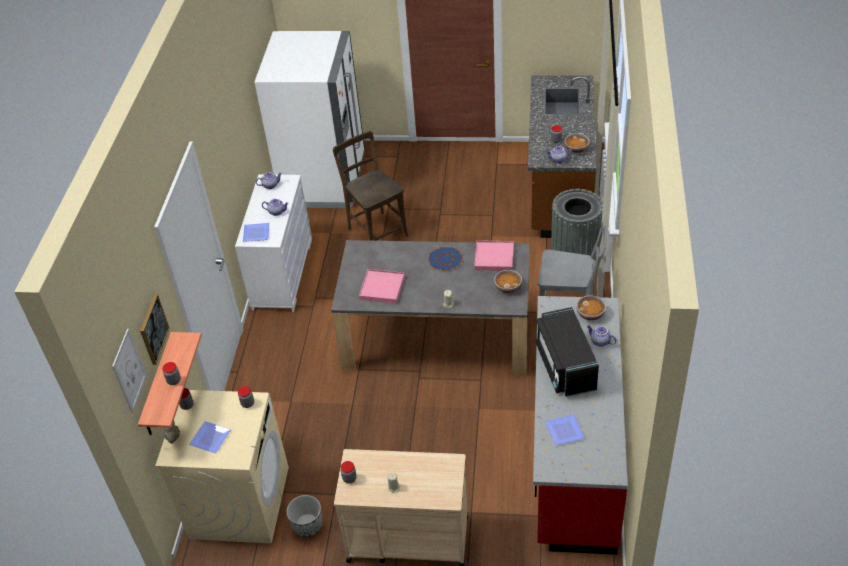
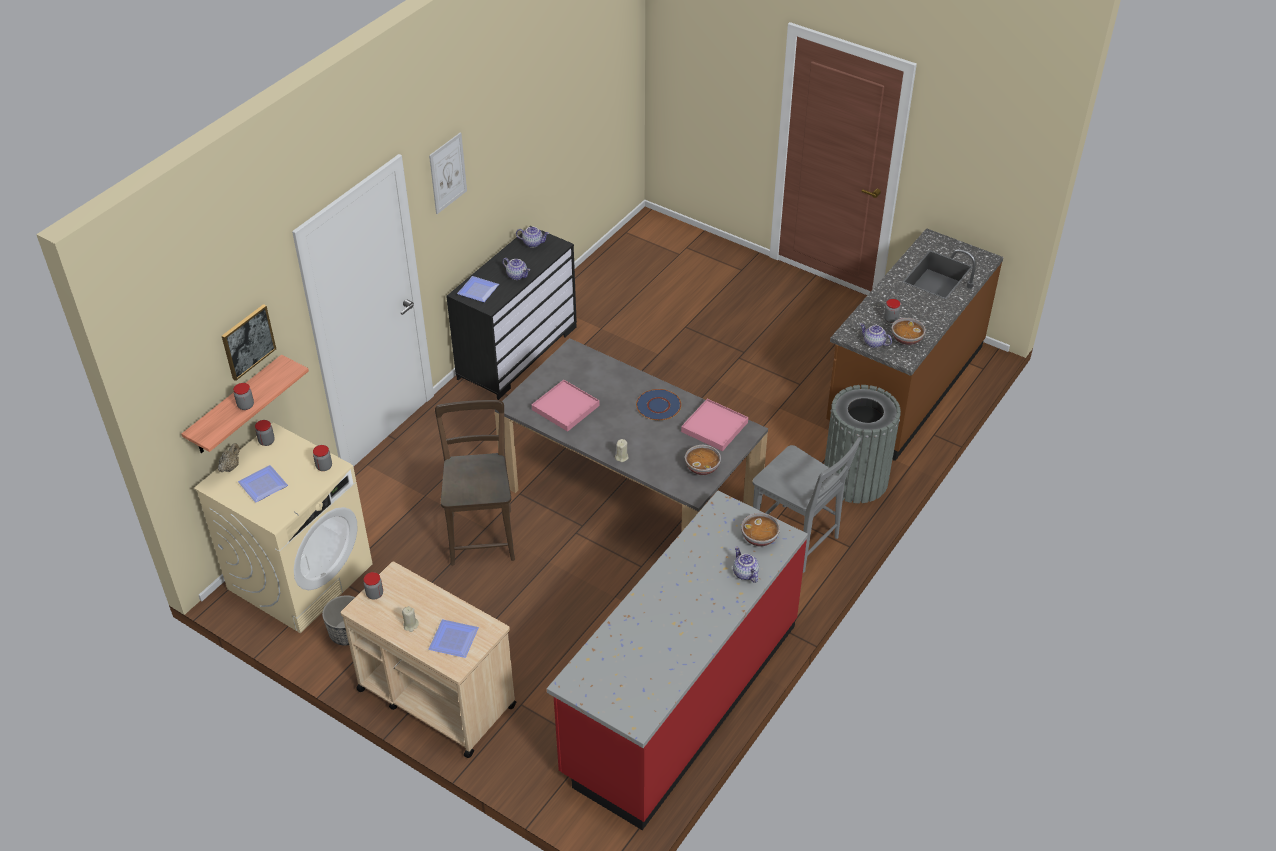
camera: 25 degrees right, 0 degrees up
picture [112,328,147,413] -> picture moved to [429,132,467,214]
white dresser [235,174,312,312] -> black dresser [446,226,577,400]
white fridge [254,31,365,208] -> none
brown chair [333,131,409,241] -> brown chair moved to [435,400,515,566]
black microwave [535,307,599,397] -> none
plate [545,414,585,446] -> plate moved to [429,619,479,658]

